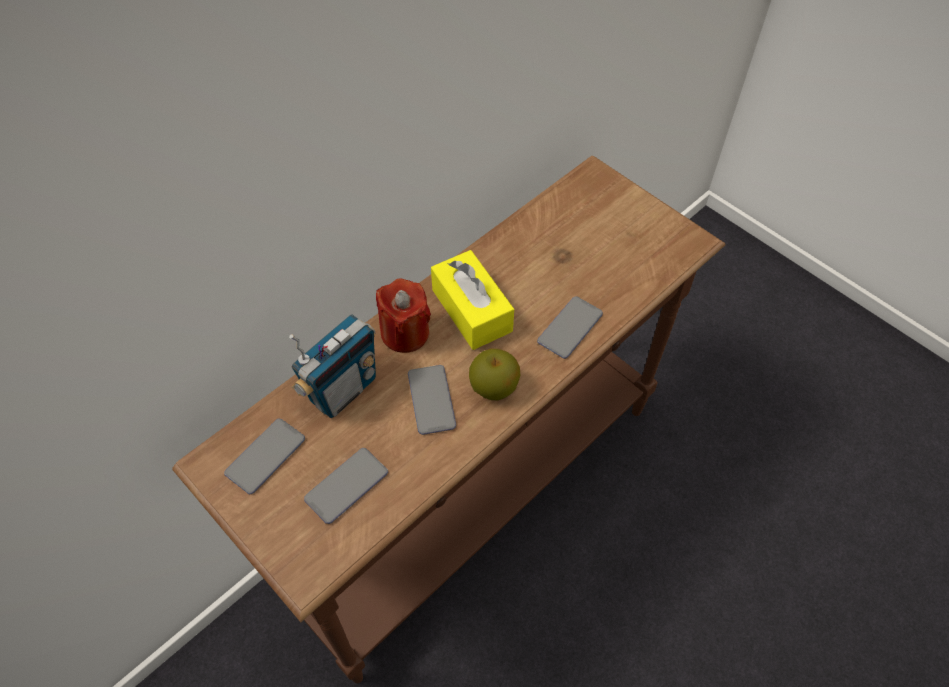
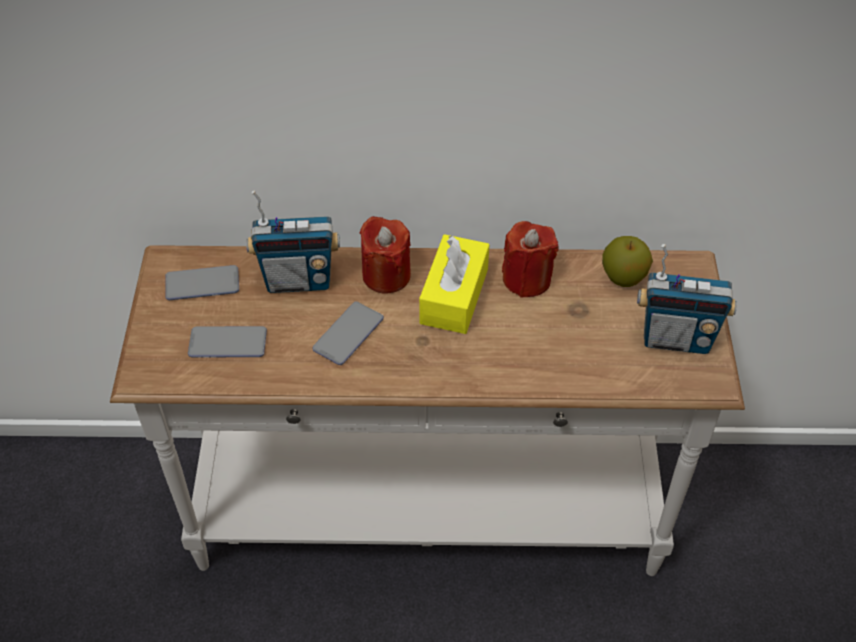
camera: 45 degrees right, 5 degrees down
brown console table [172,156,726,683] -> white console table [110,245,745,576]
apple [469,348,520,400] -> apple moved to [602,236,653,287]
phone [537,296,603,359] -> none
none -> red candle [502,221,559,298]
none -> radio [637,244,737,354]

